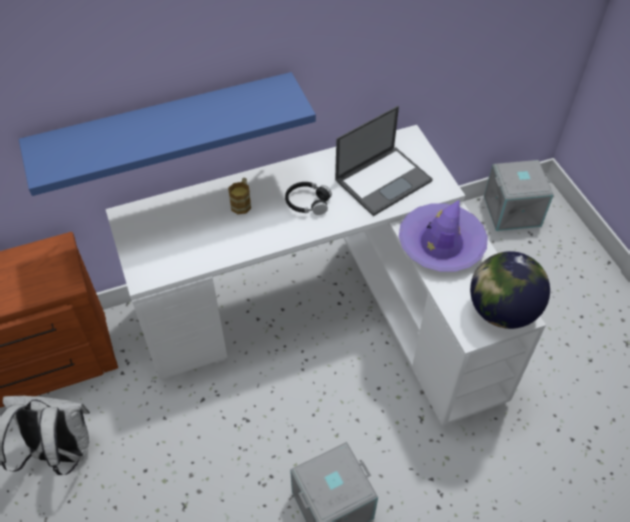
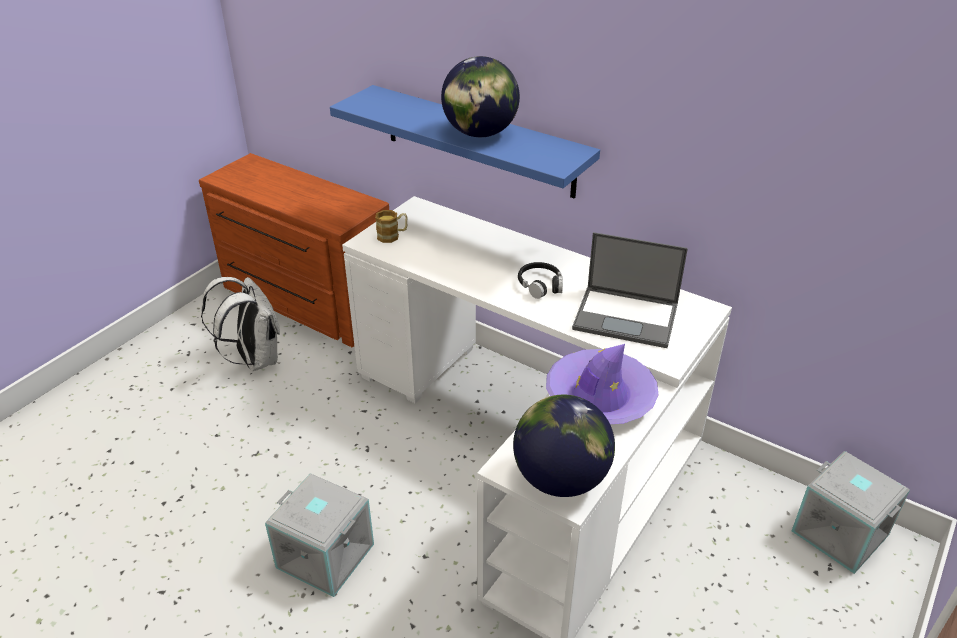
camera: 55 degrees right, 15 degrees down
mug [228,178,251,214] -> mug moved to [375,210,408,243]
none -> globe [441,56,520,137]

